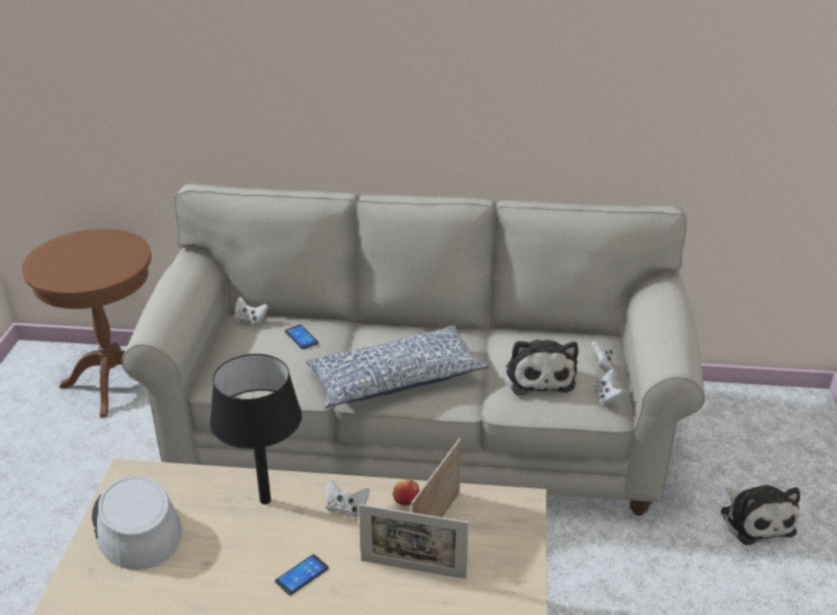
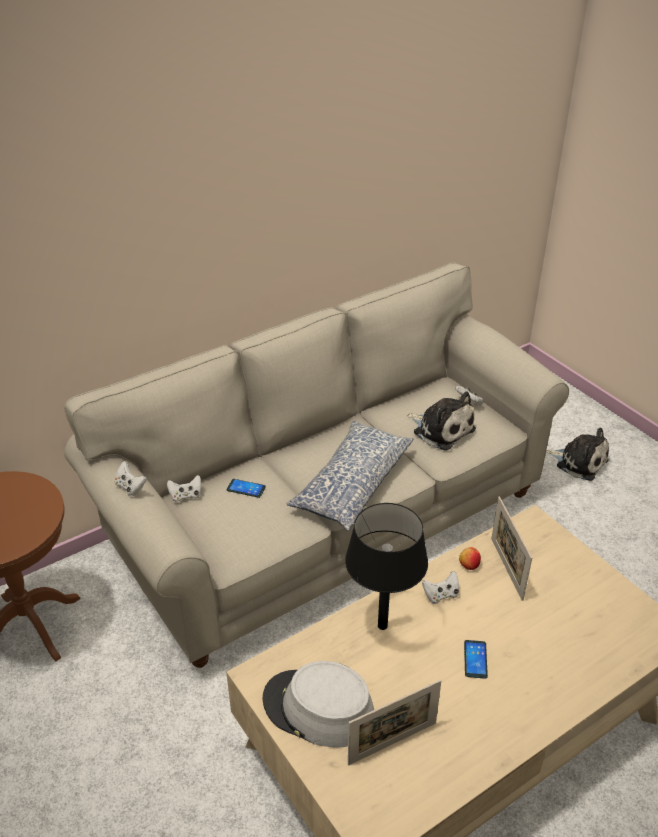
camera: 40 degrees left, 5 degrees up
picture frame [359,504,469,579] -> picture frame moved to [348,680,441,765]
white game controller [594,369,624,405] -> white game controller moved to [114,461,147,496]

